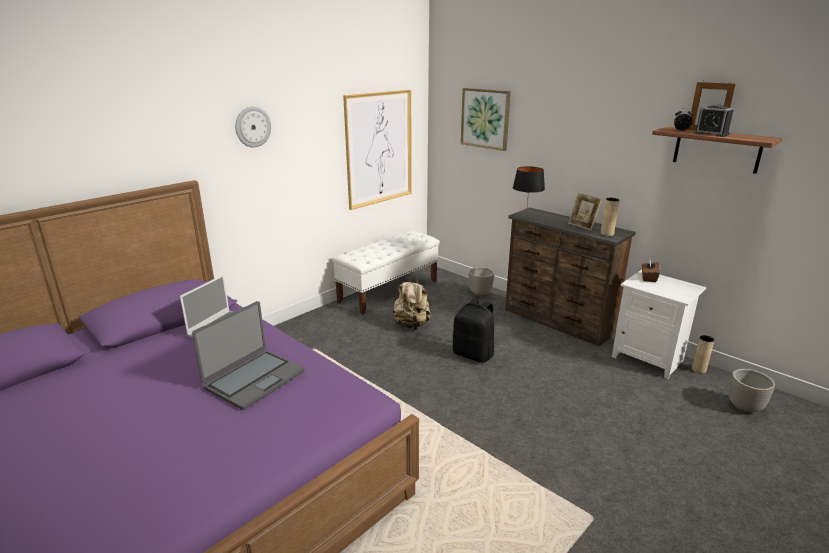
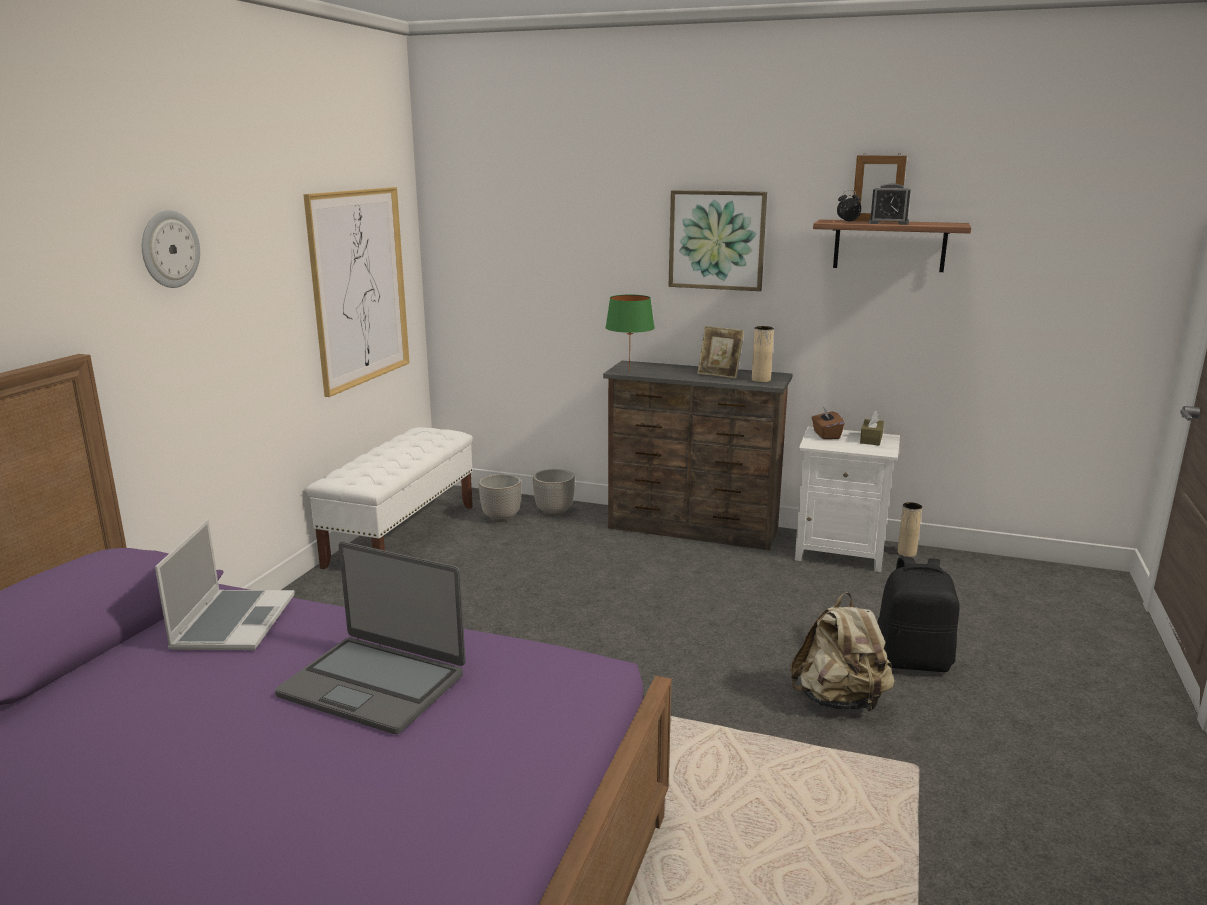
camera: 25 degrees left, 5 degrees down
laptop [192,301,304,410] -> laptop turned 105 degrees clockwise [275,542,465,734]
beige backpack [392,276,431,330] -> beige backpack moved to [790,592,895,712]
black backpack [452,298,494,363] -> black backpack moved to [877,557,960,672]
picture [461,88,511,151] -> picture moved to [669,190,767,291]
black table lamp [513,166,545,216] -> green table lamp [605,295,655,372]
planter [729,369,775,413] -> planter moved to [478,474,522,522]
none -> brown tissue box [860,411,884,445]

